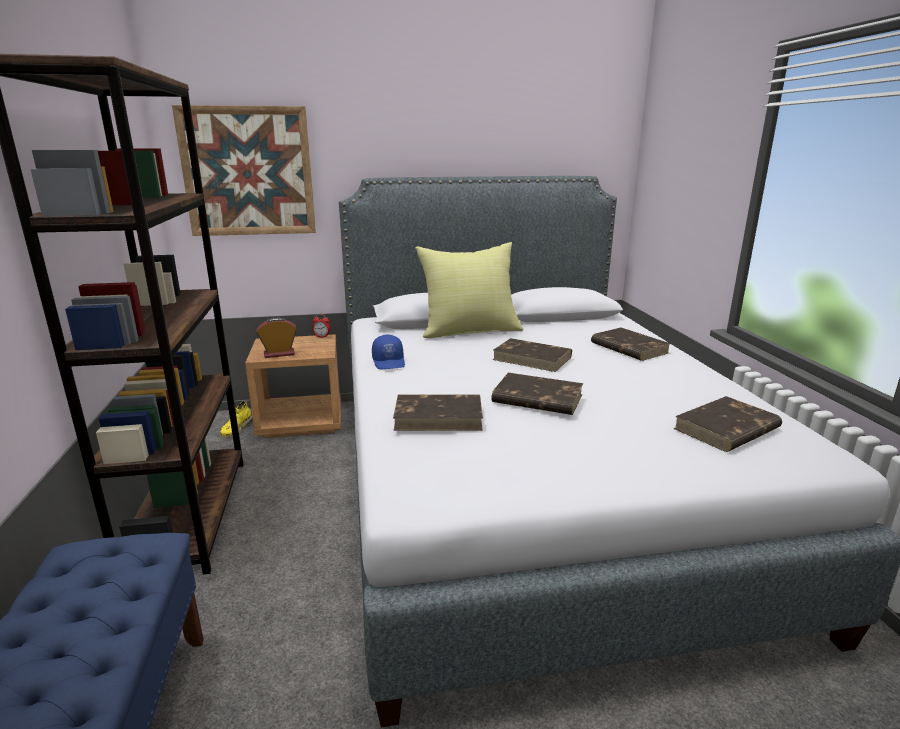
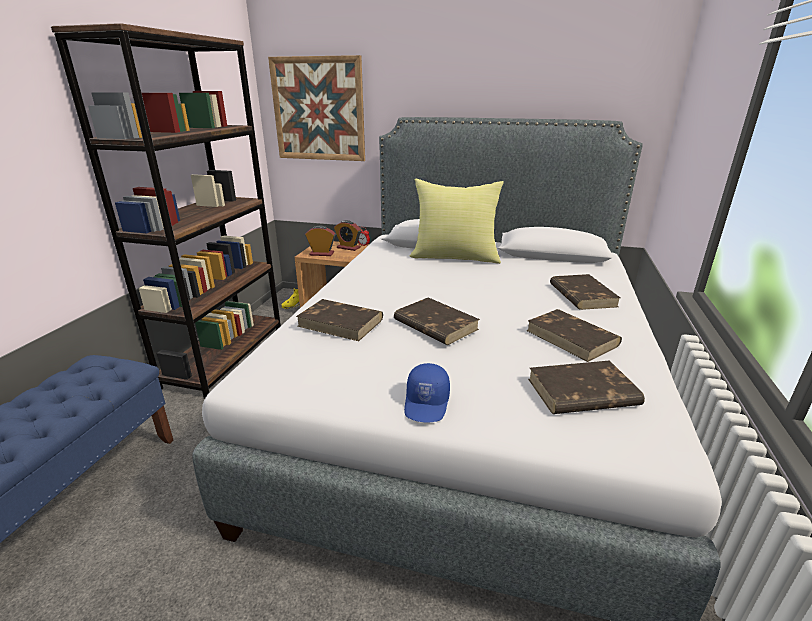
camera: 25 degrees right, 5 degrees up
blue cap [372,335,405,369] -> blue cap moved to [404,363,450,423]
brown book [493,338,572,372] -> brown book moved to [526,309,622,362]
none -> alarm clock [334,220,361,251]

